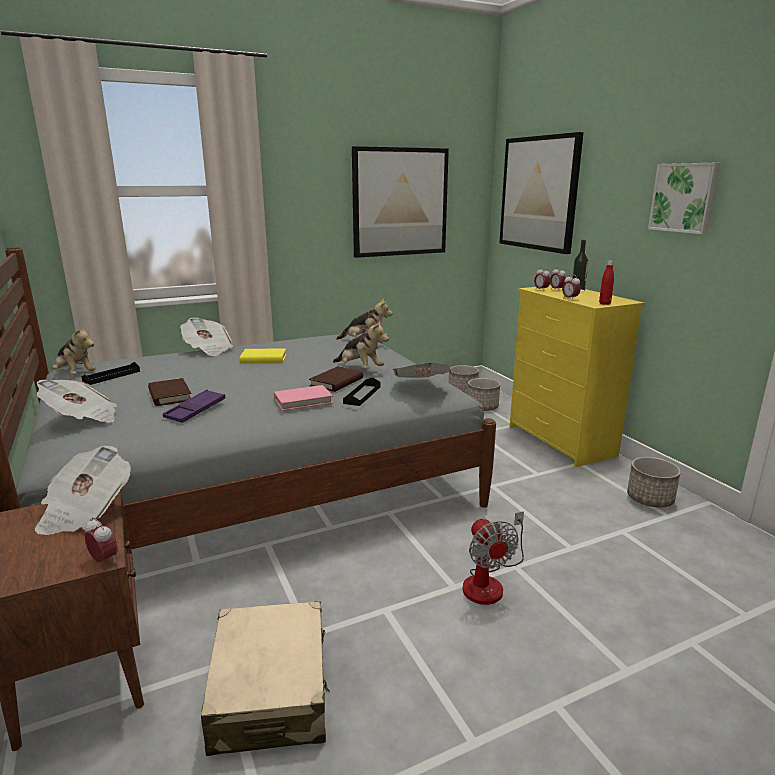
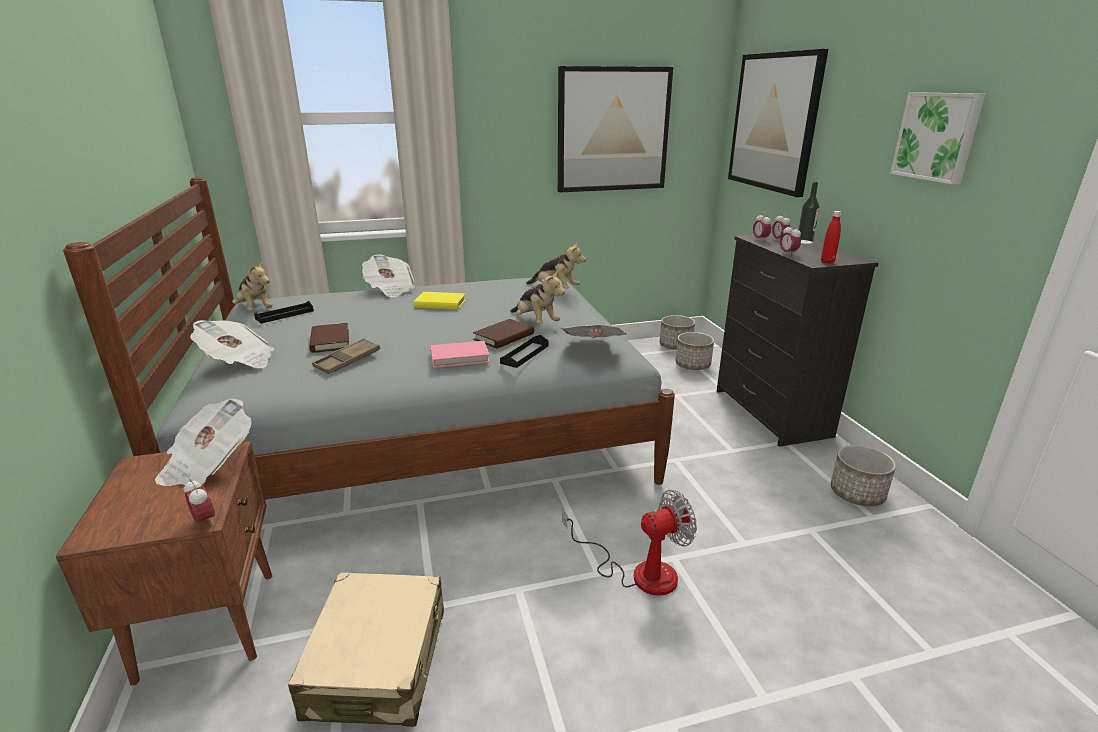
camera: 10 degrees right, 5 degrees up
purple tray [163,390,225,423] -> brown tray [312,338,380,374]
fan [463,512,524,605] -> fan turned 105 degrees counterclockwise [562,490,697,596]
yellow dresser [510,285,644,467] -> black dresser [717,234,879,447]

